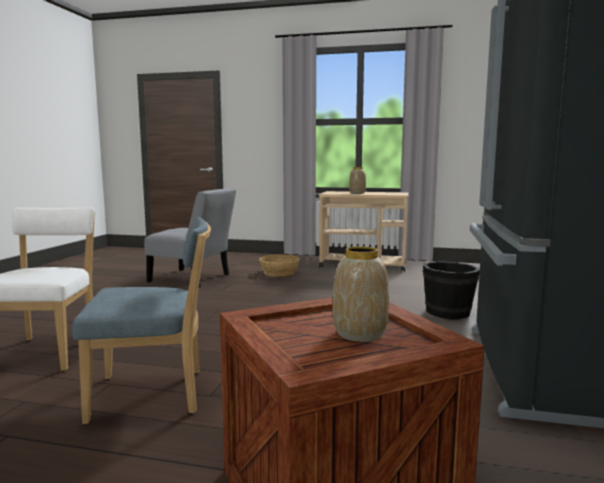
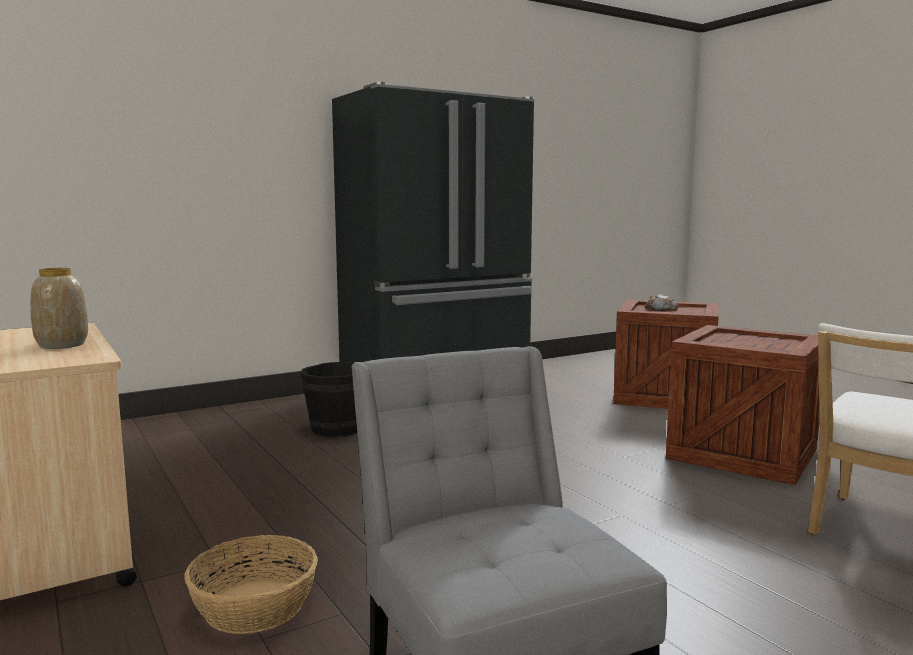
camera: 135 degrees left, 0 degrees up
blue chair [73,217,211,424] -> crate [666,325,819,485]
vase [333,246,389,342] -> bread [645,294,678,311]

